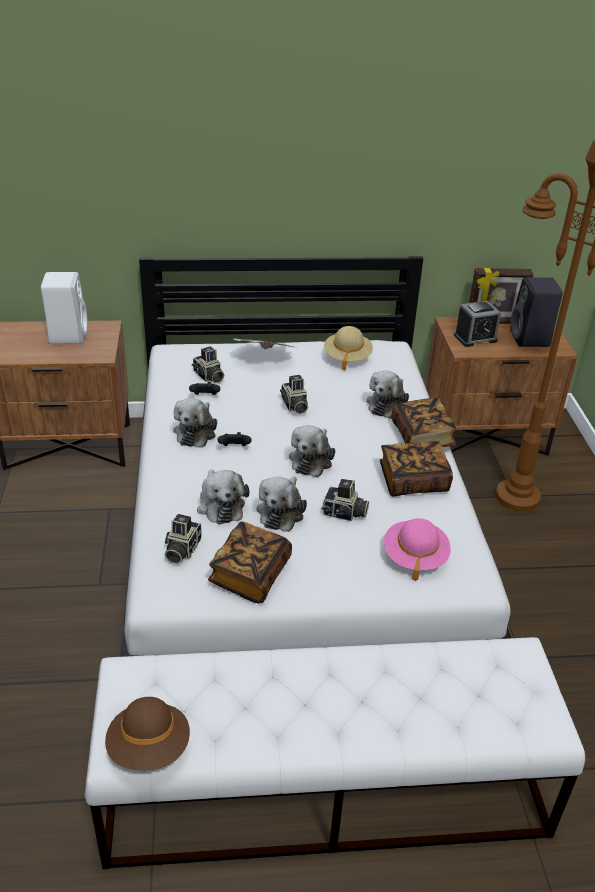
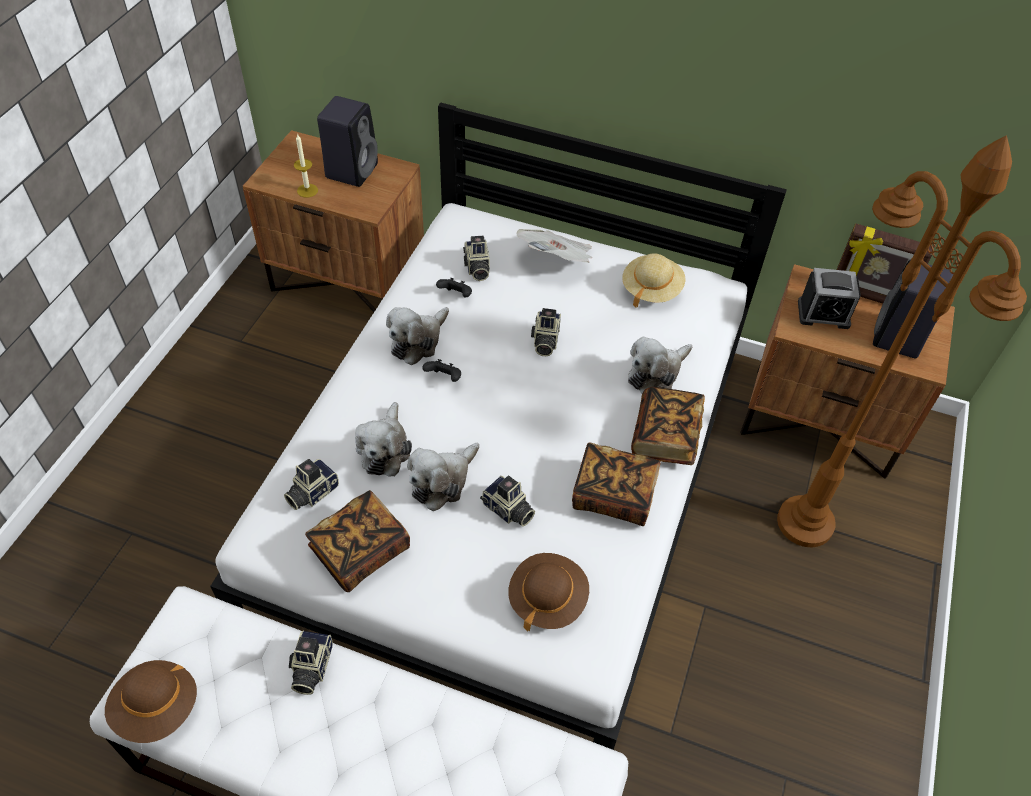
camera: 25 degrees right, 15 degrees up
white speaker [41,272,88,344] -> black speaker [317,96,378,187]
plush toy [289,425,335,477] -> none
pink hat [384,518,451,581] -> brown hat [508,553,589,631]
none -> camera [289,631,333,695]
none -> candle [294,133,318,198]

